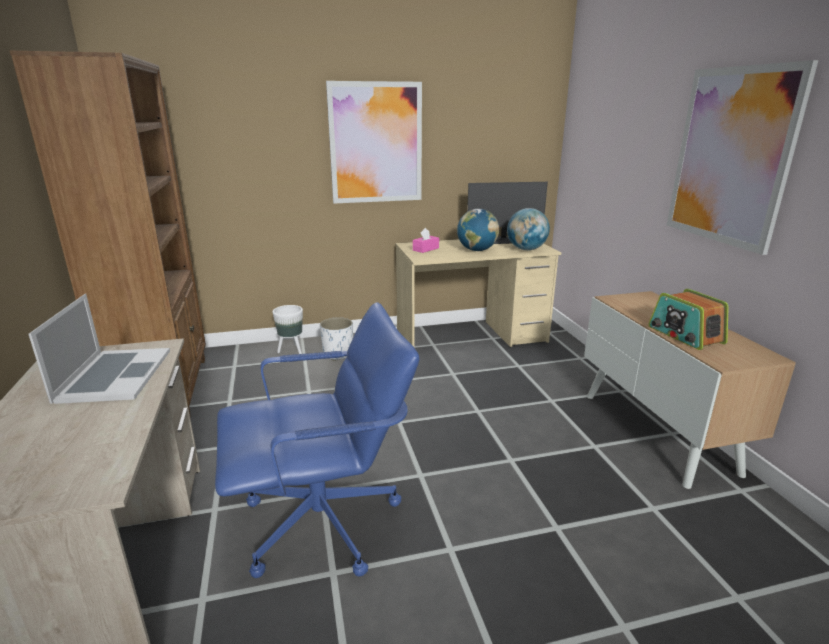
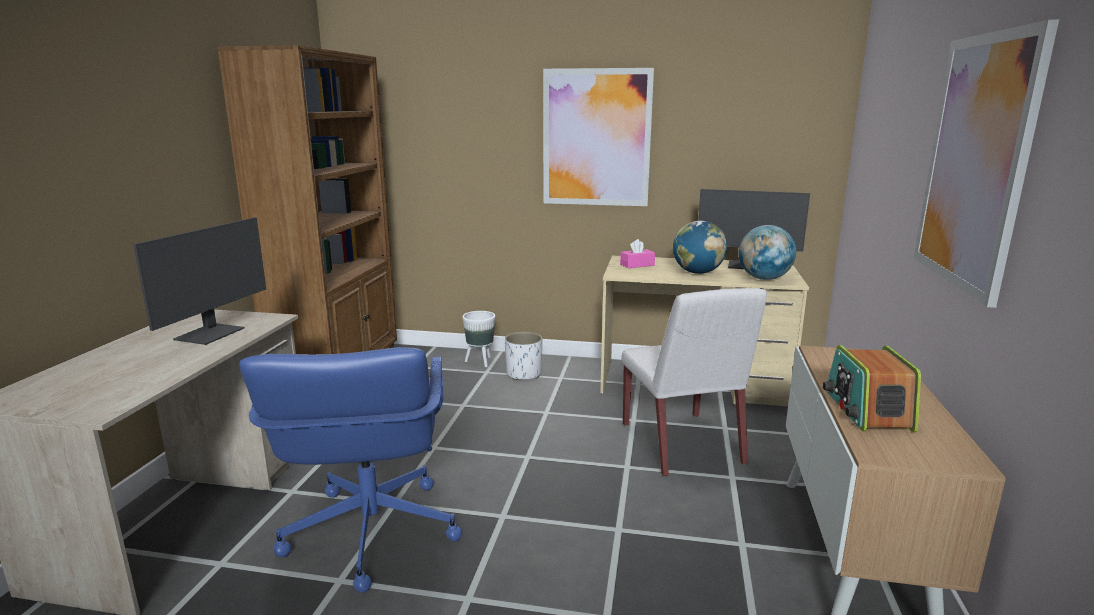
camera: 25 degrees right, 5 degrees down
laptop [29,294,170,404] -> monitor [133,217,266,345]
blue office chair [215,302,419,578] -> blue office chair turned 75 degrees clockwise [239,347,462,593]
none -> white chair [621,288,767,477]

